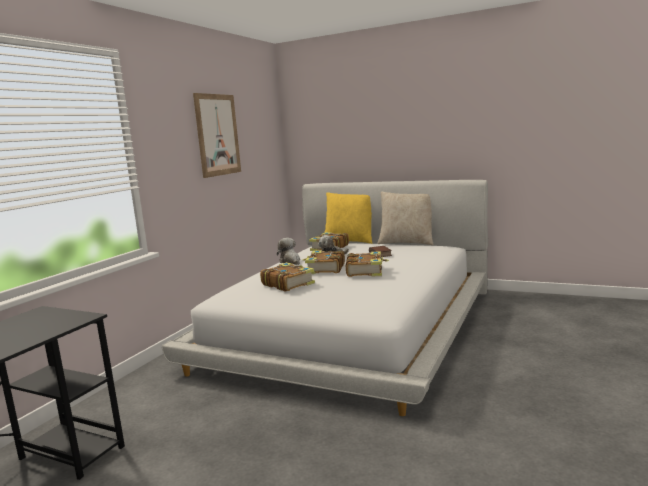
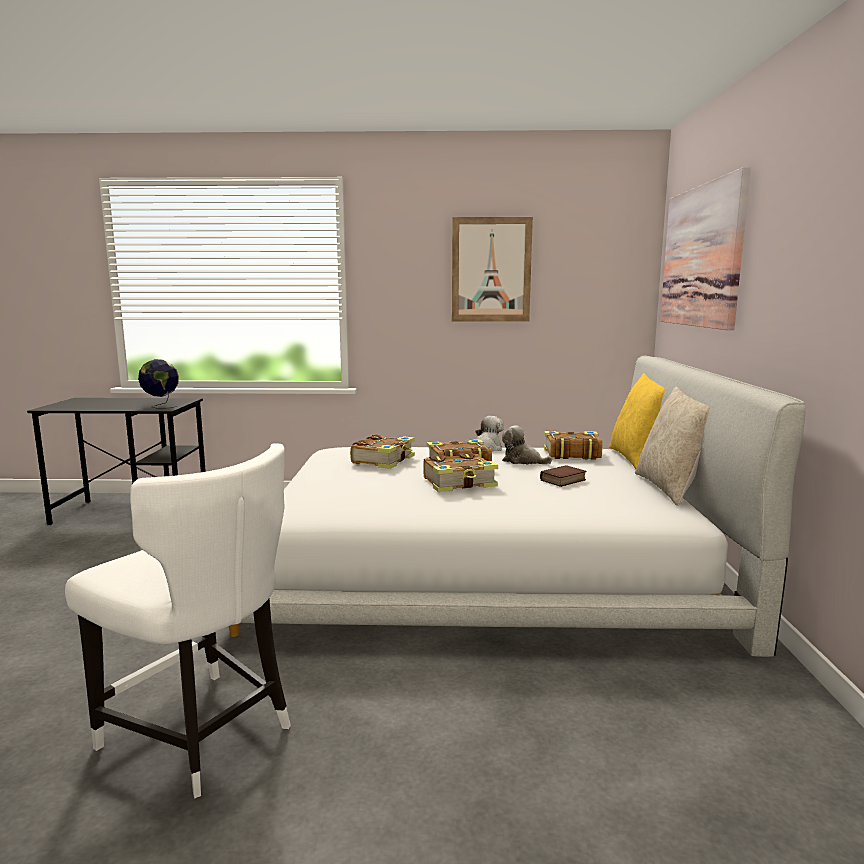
camera: 65 degrees right, 0 degrees up
none -> white chair [65,443,291,798]
none -> globe [138,359,179,409]
none -> picture [660,167,751,330]

